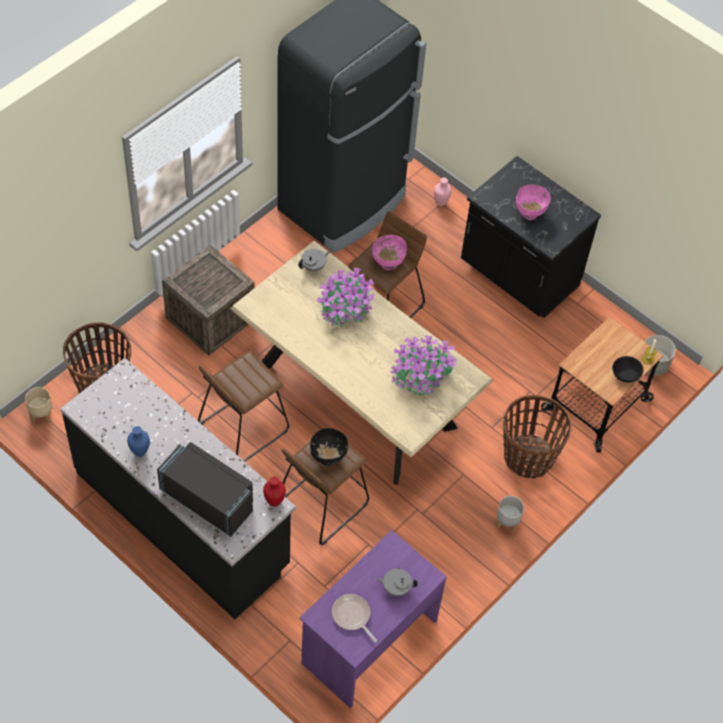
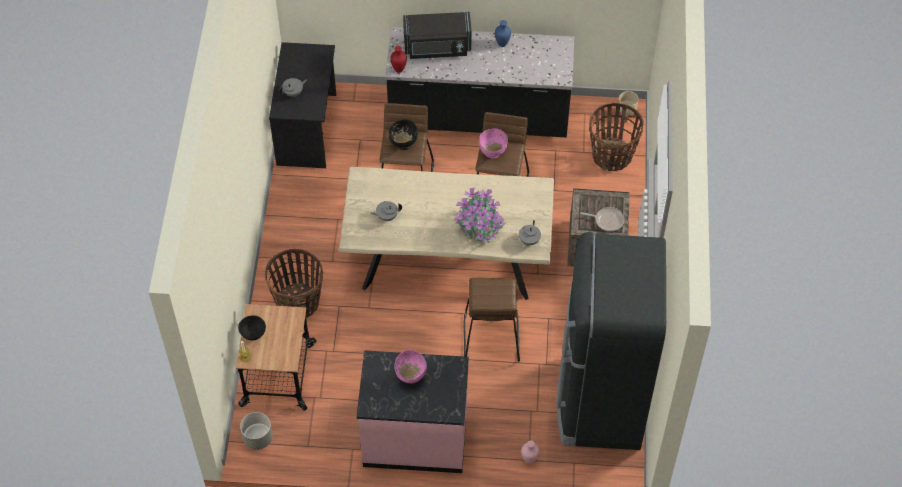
camera: 145 degrees right, 0 degrees up
purple desk [299,530,447,708] -> black desk [269,42,336,168]
frying pan [332,594,377,642] -> frying pan moved to [580,207,624,231]
pink bowl [372,235,407,270] -> pink bowl moved to [479,128,508,159]
potted plant [390,335,457,395] -> grey teapot [370,201,402,221]
black counter [461,156,601,318] -> pink counter [357,350,469,473]
grey planter [496,496,524,533] -> none

